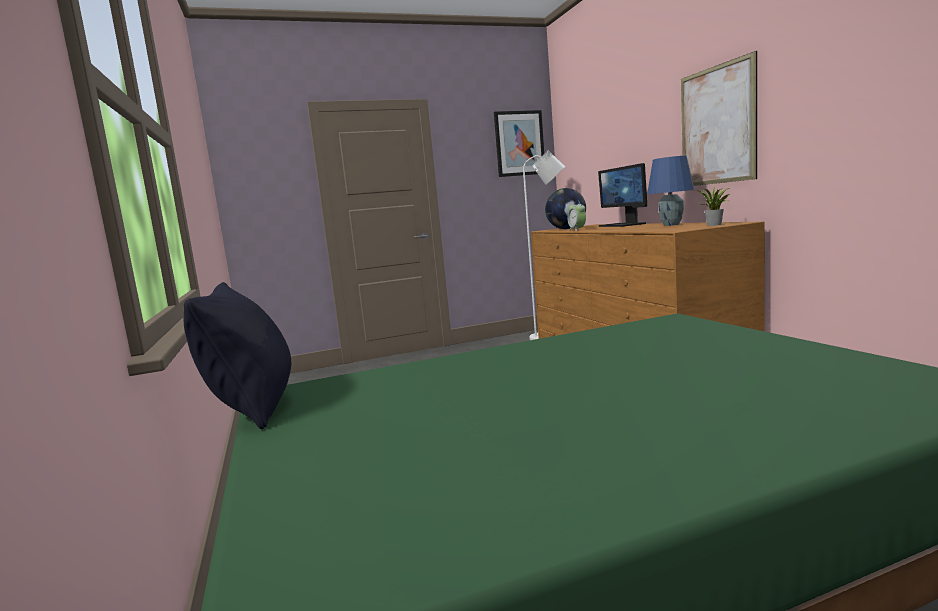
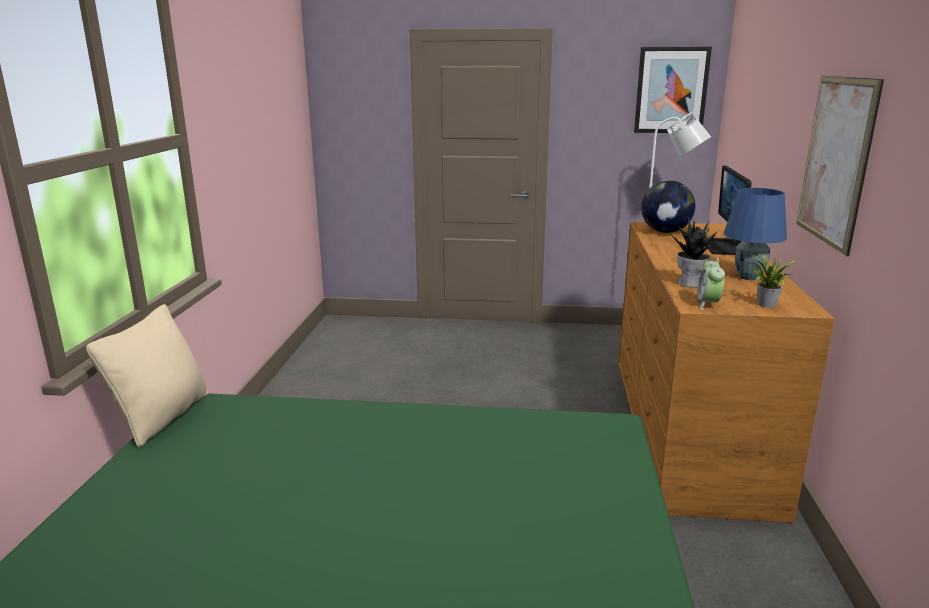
camera: 25 degrees right, 10 degrees up
black pillow [184,282,291,429] -> beige pillow [86,304,209,447]
alarm clock [568,201,586,231] -> alarm clock moved to [696,258,725,310]
none -> potted plant [670,216,718,287]

